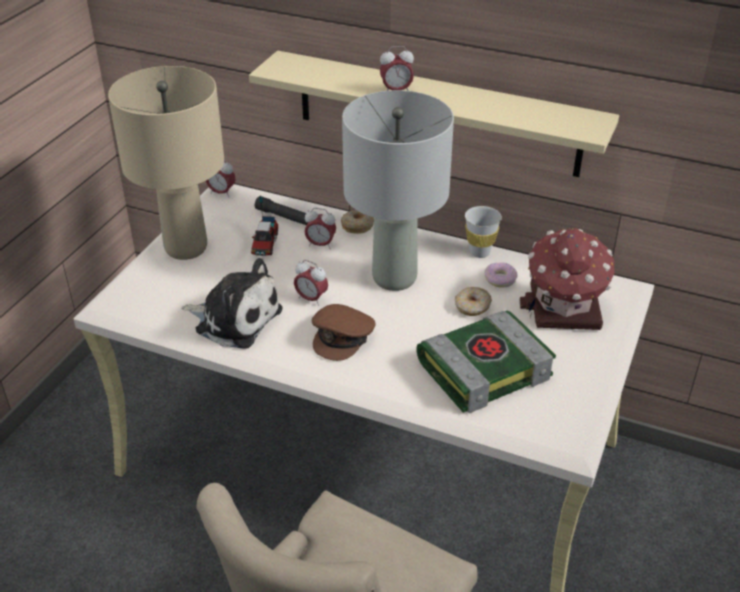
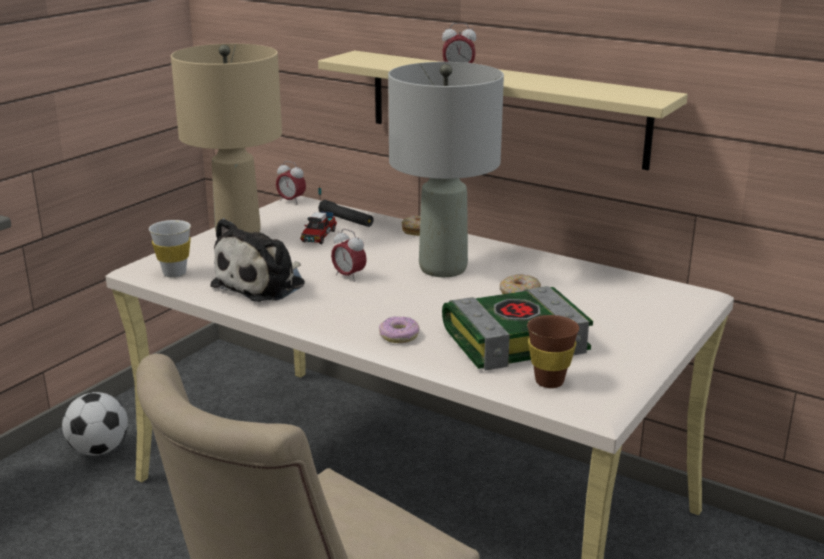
camera: 10 degrees right, 15 degrees down
plush toy [181,258,282,349] -> plush toy turned 90 degrees clockwise [210,218,305,302]
alarm clock [305,208,336,249] -> none
brown cap [312,304,376,361] -> none
white cup [465,206,502,258] -> white cup moved to [149,220,191,278]
donut [484,262,517,288] -> donut moved to [379,316,419,343]
toy house [520,228,615,330] -> none
none -> football [62,392,128,456]
none -> brown cup [527,315,579,388]

